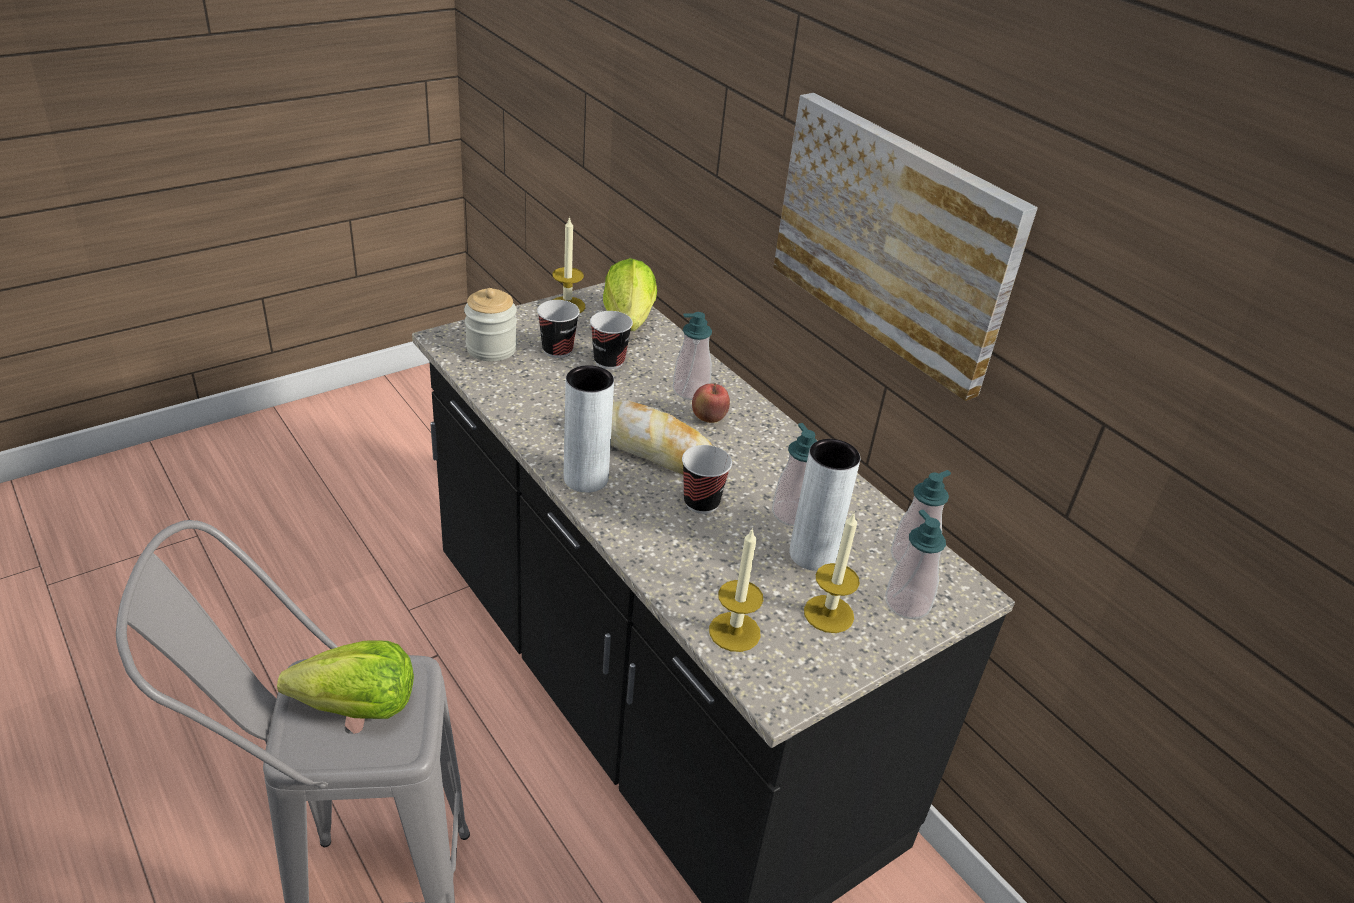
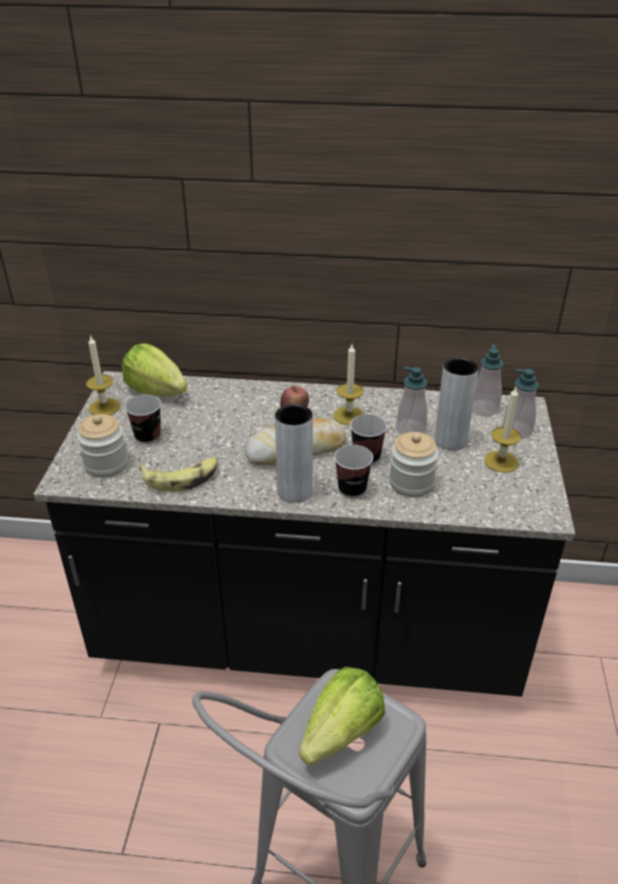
camera: 45 degrees left, 0 degrees up
cup [590,311,633,369] -> cup moved to [334,445,373,498]
soap dispenser [673,312,712,400] -> none
candle [709,528,763,652] -> candle moved to [334,344,364,425]
picture [773,93,1038,401] -> none
none -> banana [139,457,218,492]
none -> jar [389,432,439,497]

